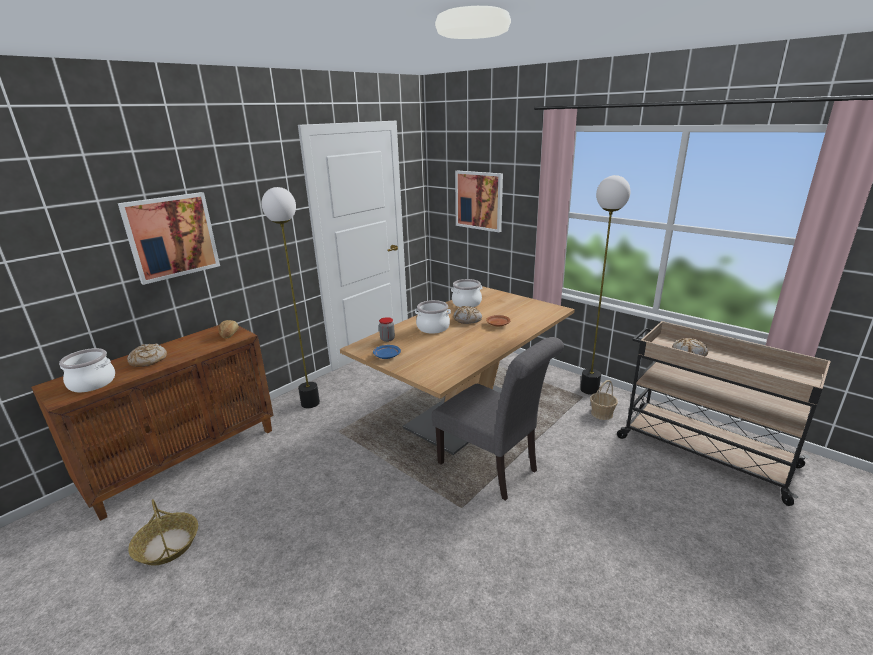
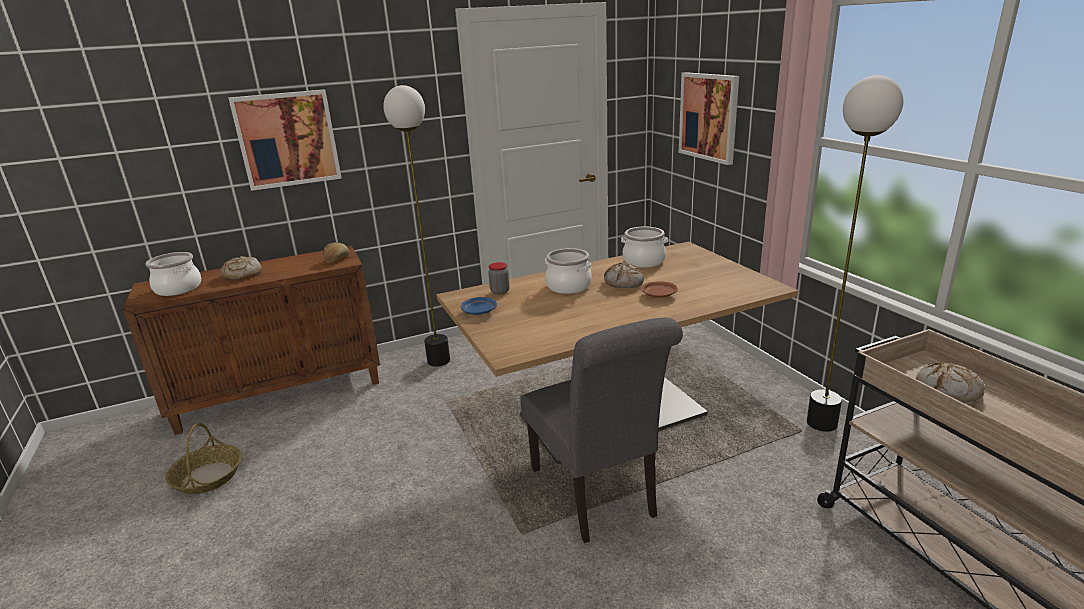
camera: 25 degrees right, 0 degrees up
basket [590,380,618,420] -> none

